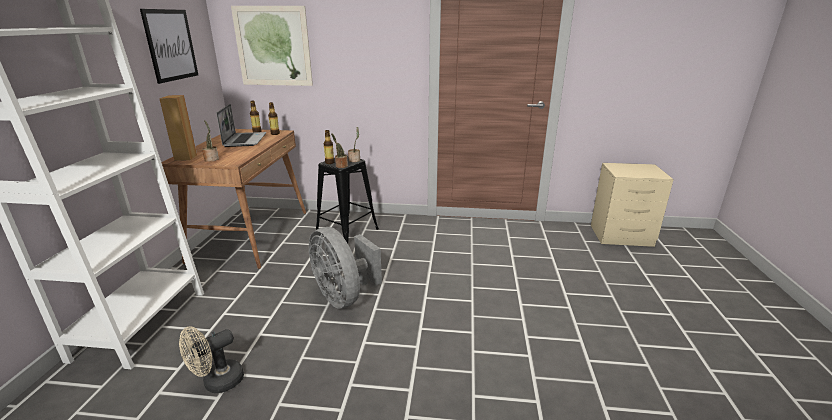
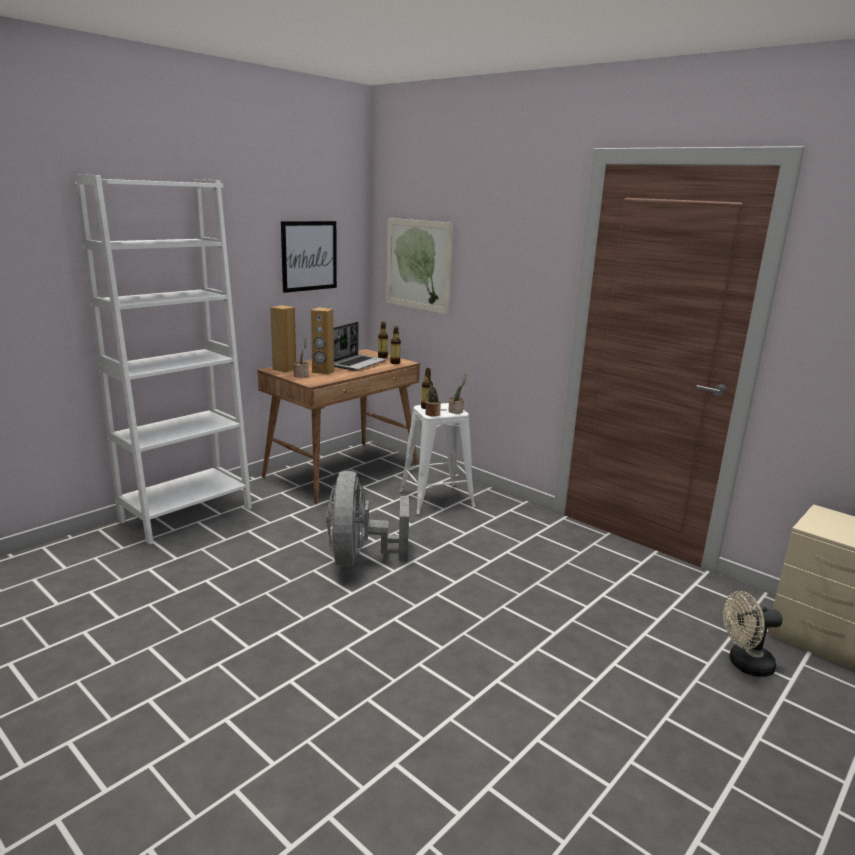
camera: 35 degrees right, 5 degrees down
beige fan [179,326,244,393] -> beige fan moved to [723,591,783,677]
black stool [316,156,379,243] -> white stool [399,403,475,514]
none -> brown speaker [311,307,334,374]

